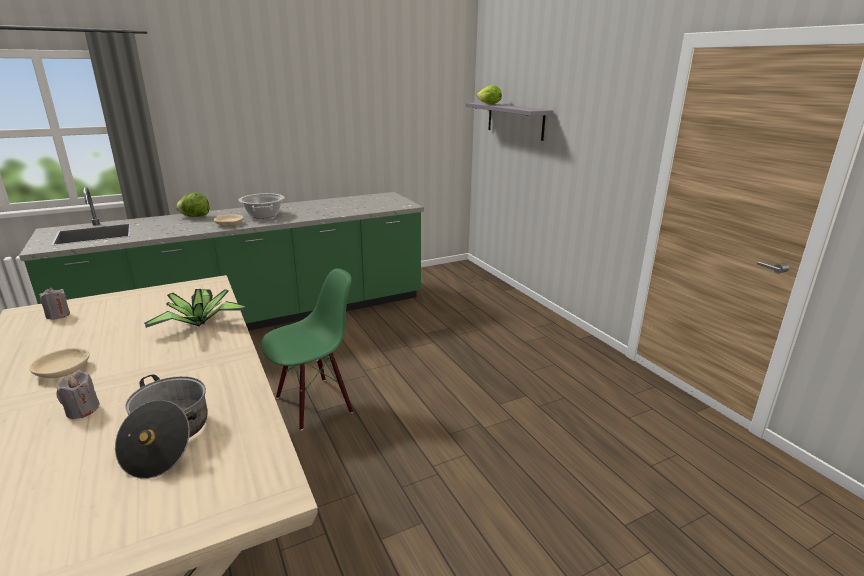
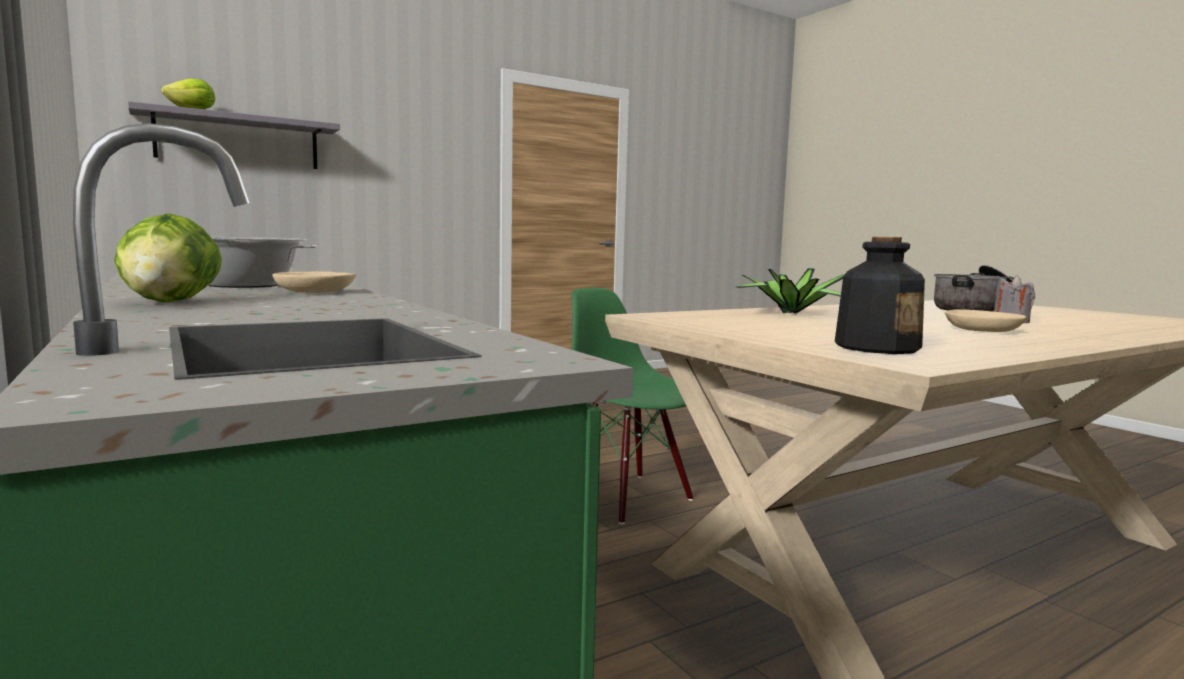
camera: 95 degrees left, 15 degrees down
grey candle [39,288,70,320] -> bottle [835,237,925,354]

